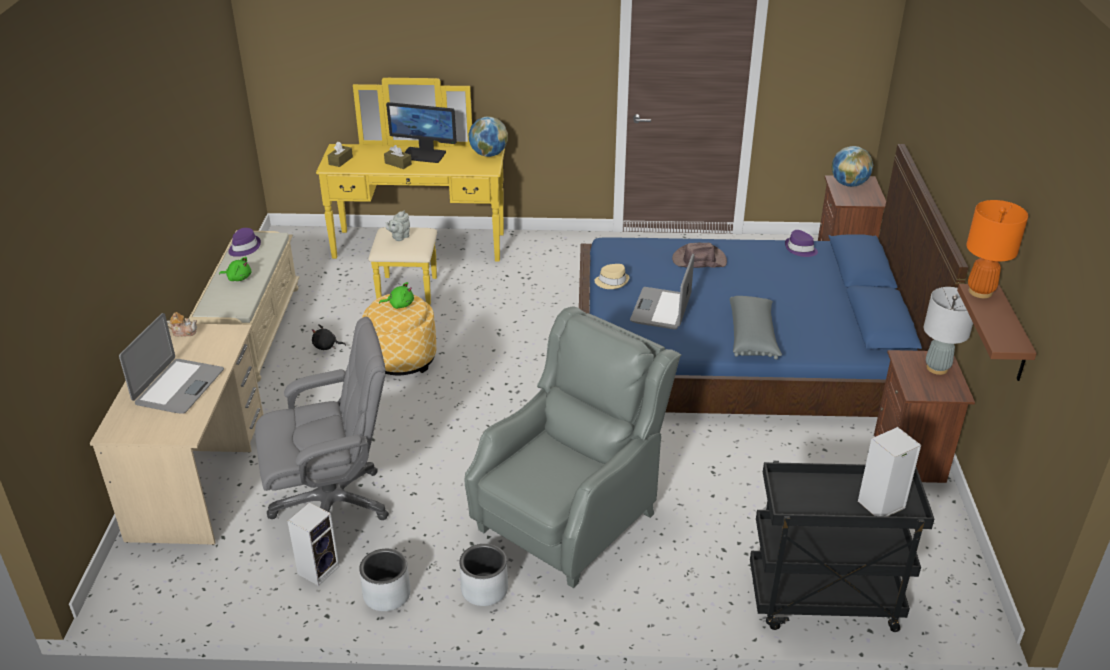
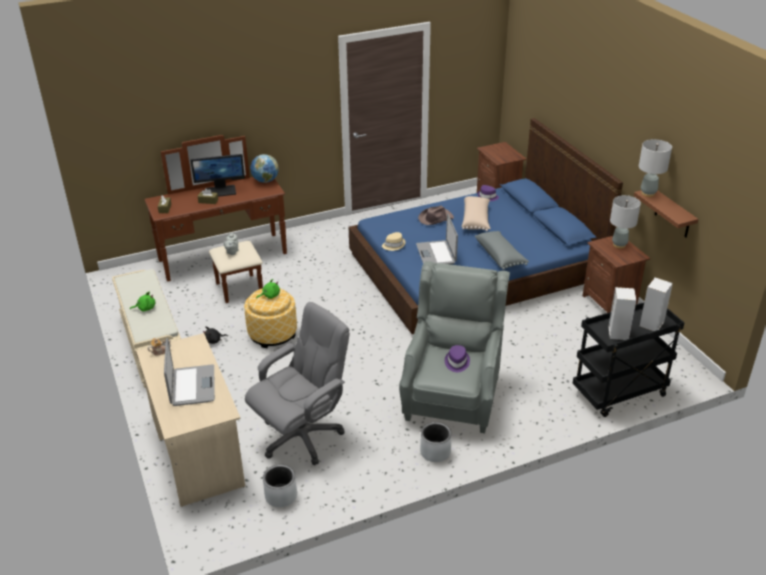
camera: 25 degrees left, 0 degrees up
purple hat [228,228,261,257] -> purple hat moved to [445,345,470,372]
speaker [287,502,339,586] -> speaker moved to [608,287,637,340]
yellow dresser [316,78,505,305] -> brown dresser [144,135,287,303]
grey planter [359,549,411,611] -> grey planter moved to [263,464,297,507]
globe [831,146,873,187] -> none
orange table lamp [966,200,1028,298] -> grey table lamp [639,139,672,197]
none -> beige pillow [462,196,490,231]

